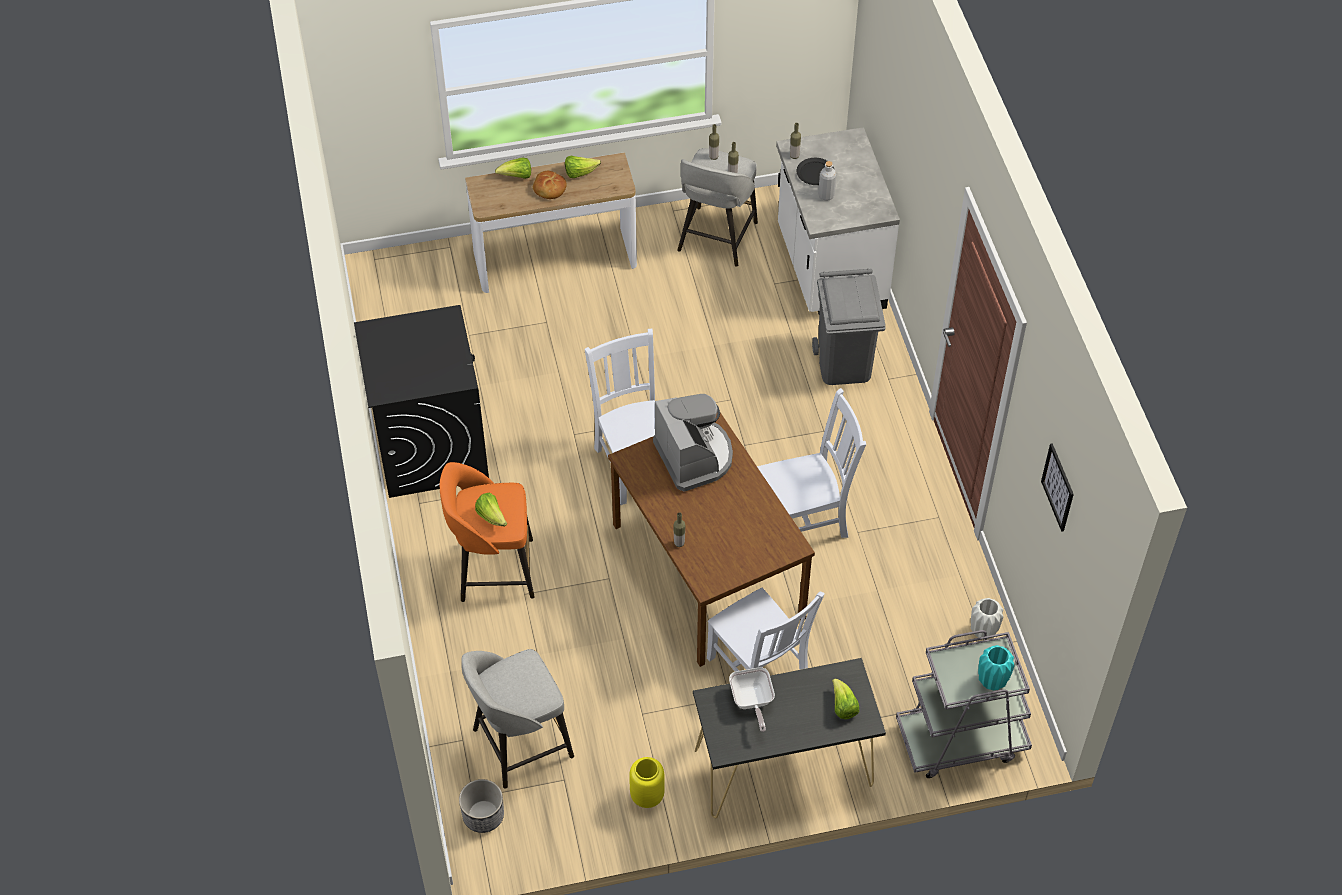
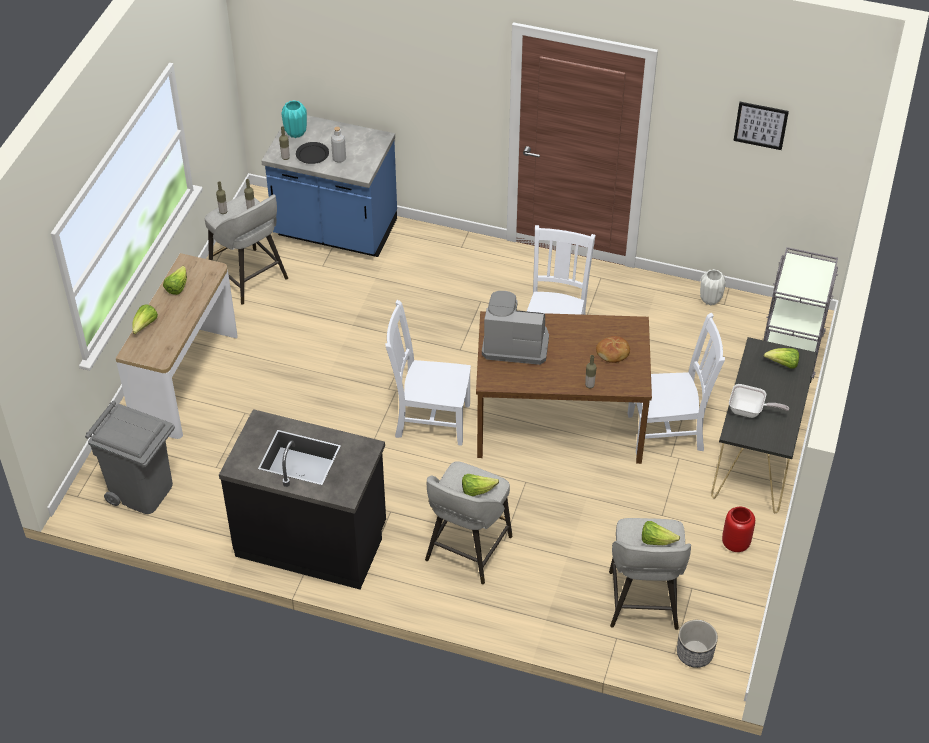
camera: 60 degrees left, 5 degrees down
black washing machine [354,305,489,498] -> black counter [219,409,386,589]
orange stool [440,462,535,602] -> grey stool [425,461,512,584]
bread [533,171,567,199] -> bread moved to [596,336,630,363]
yellow vase [629,757,665,808] -> red vase [722,507,755,552]
white counter [776,127,900,314] -> blue counter [261,115,397,257]
grey trash can [812,268,886,385] -> grey trash can moved to [85,401,175,514]
turquoise vase [978,645,1015,690] -> turquoise vase moved to [281,100,307,138]
none -> lettuce [642,521,680,545]

